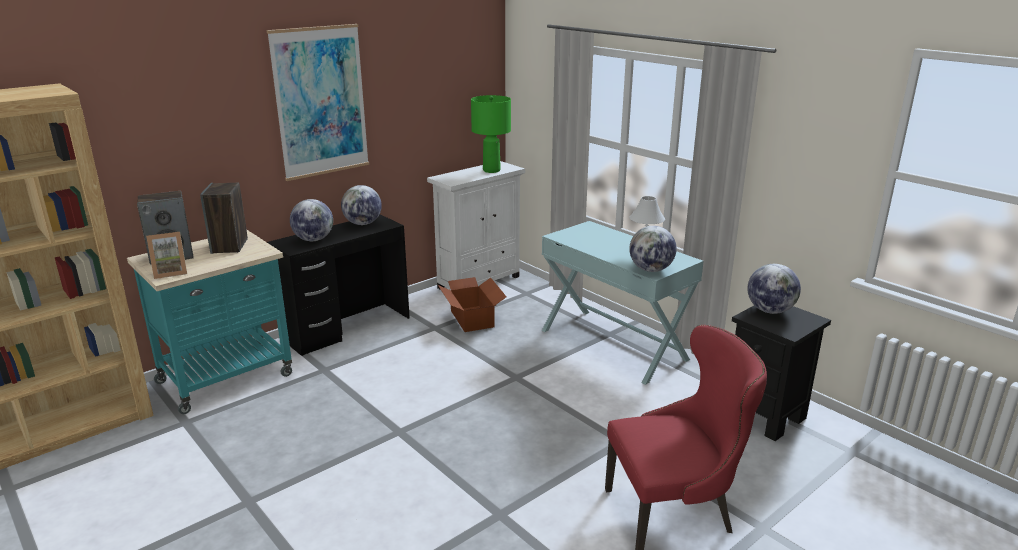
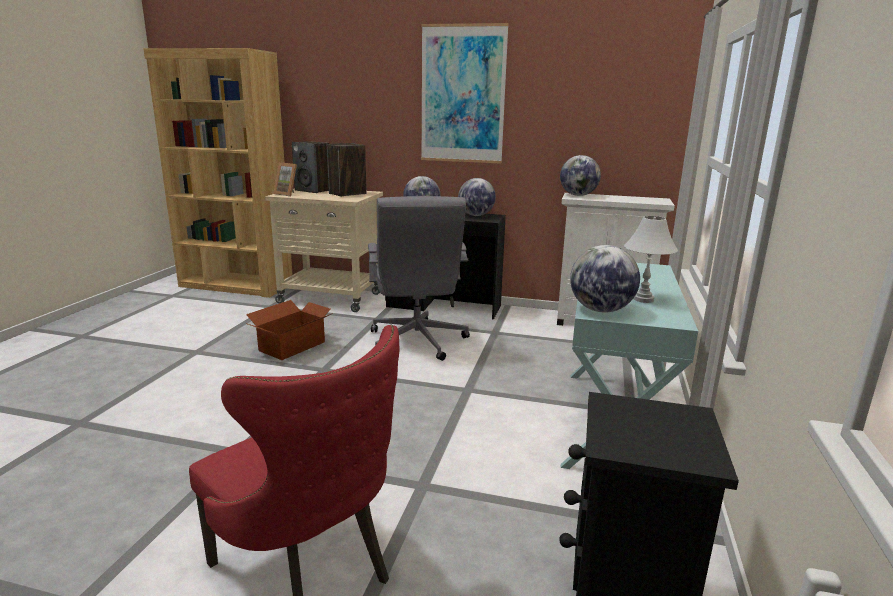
camera: 55 degrees right, 5 degrees down
turquoise cart [127,229,292,414] -> beige cart [265,188,383,312]
cardboard box [438,277,506,332] -> cardboard box moved to [246,300,333,360]
green table lamp [471,95,511,173] -> none
globe [747,264,801,314] -> globe moved to [560,155,601,196]
none -> grey office chair [368,196,470,361]

